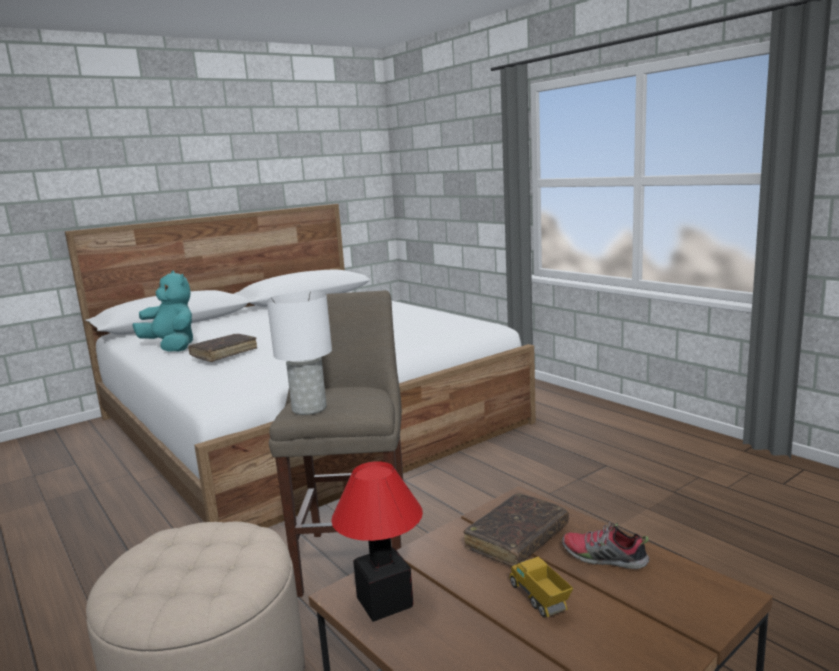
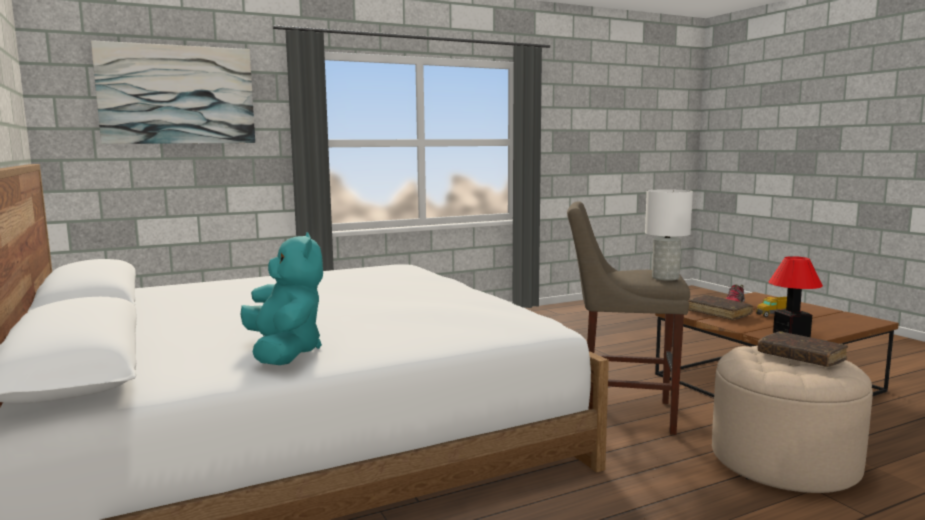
camera: 80 degrees left, 5 degrees down
turquoise plush toy [132,270,193,352] -> turquoise plush toy turned 105 degrees clockwise [240,232,323,365]
brown book [188,334,257,362] -> brown book moved to [758,331,848,367]
none -> picture [91,40,255,144]

